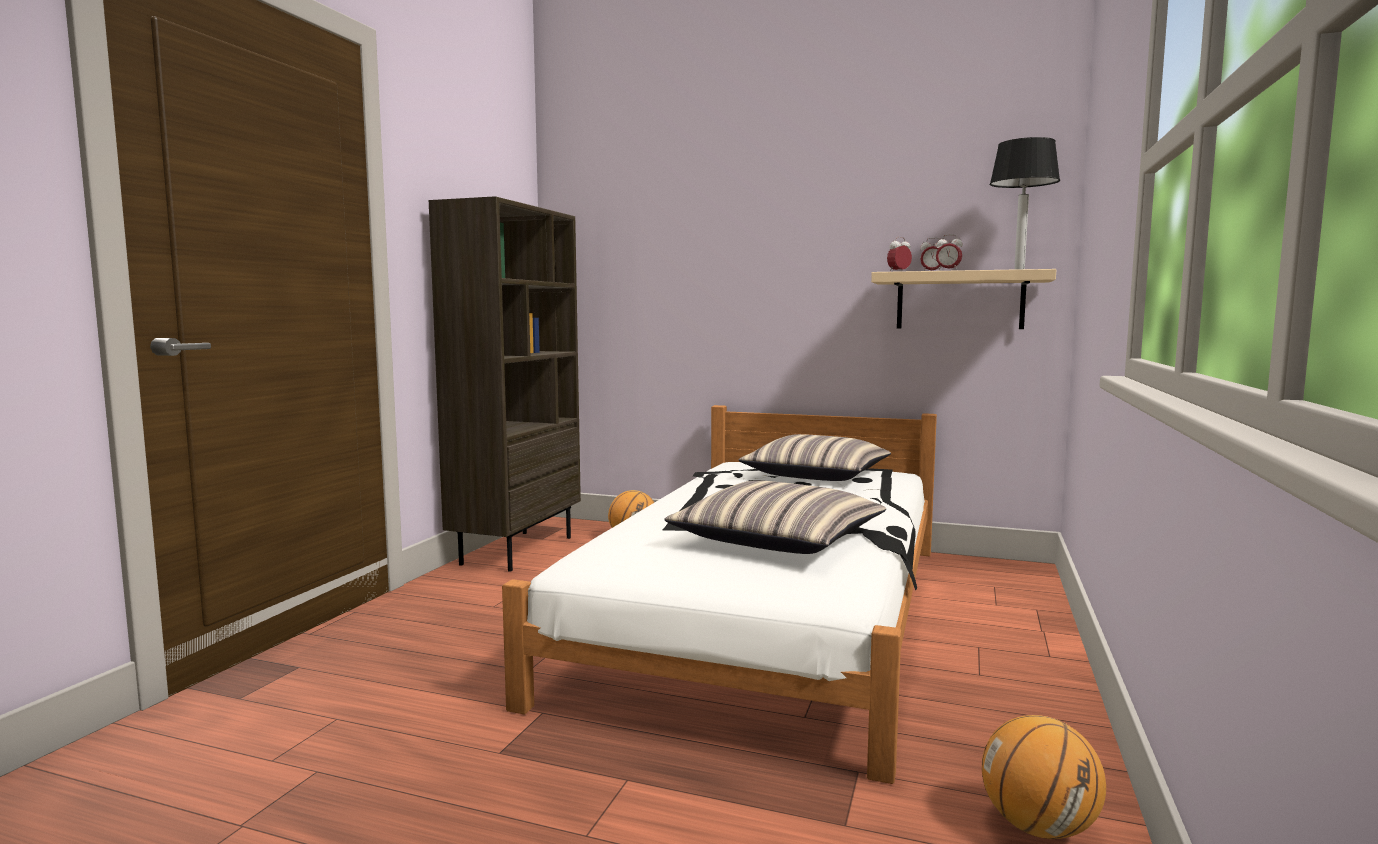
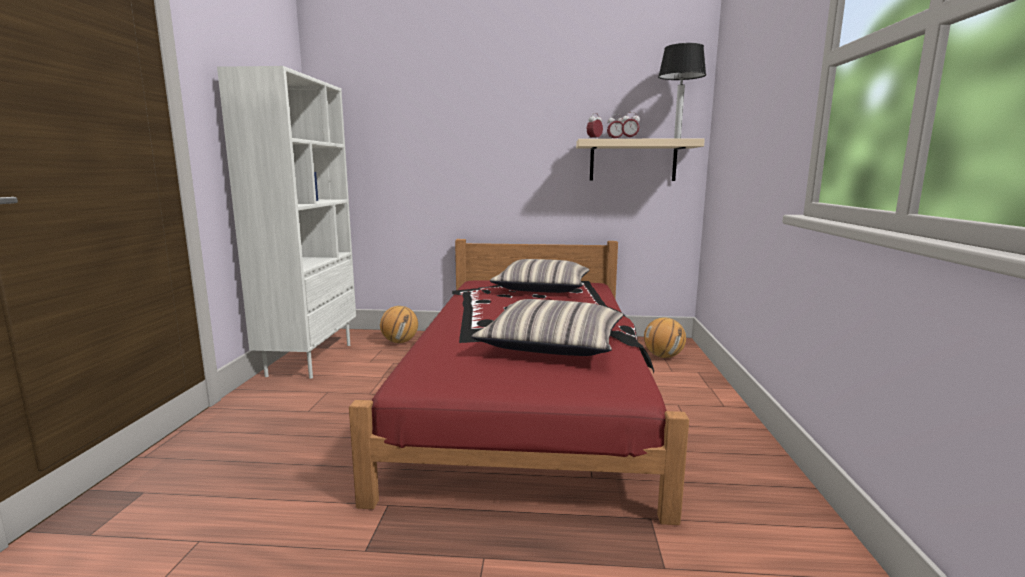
camera: 15 degrees left, 5 degrees up
brown bookcase [429,196,581,572] -> white bookcase [217,66,356,379]
white bed [502,405,937,784] -> red bed [349,239,689,525]
basketball [982,715,1106,839] -> basketball moved to [644,318,686,358]

